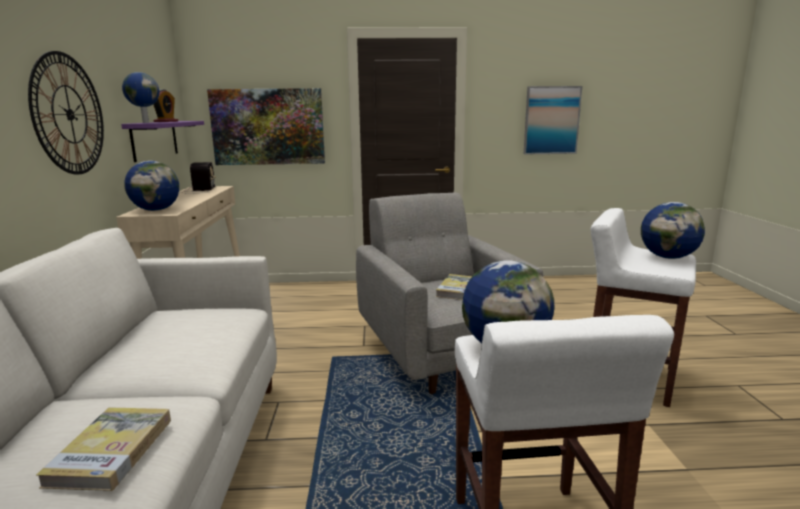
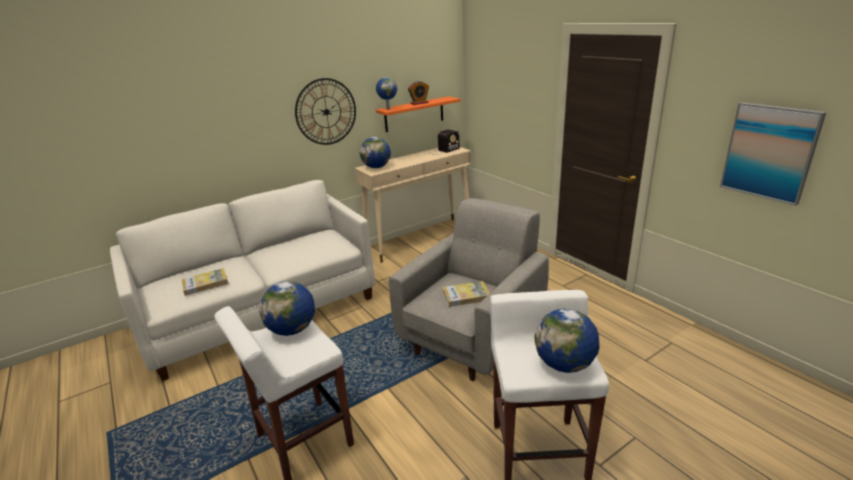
camera: 60 degrees right, 10 degrees up
purple shelf [121,121,204,162] -> orange shelf [376,96,461,132]
picture [207,88,325,165] -> none

